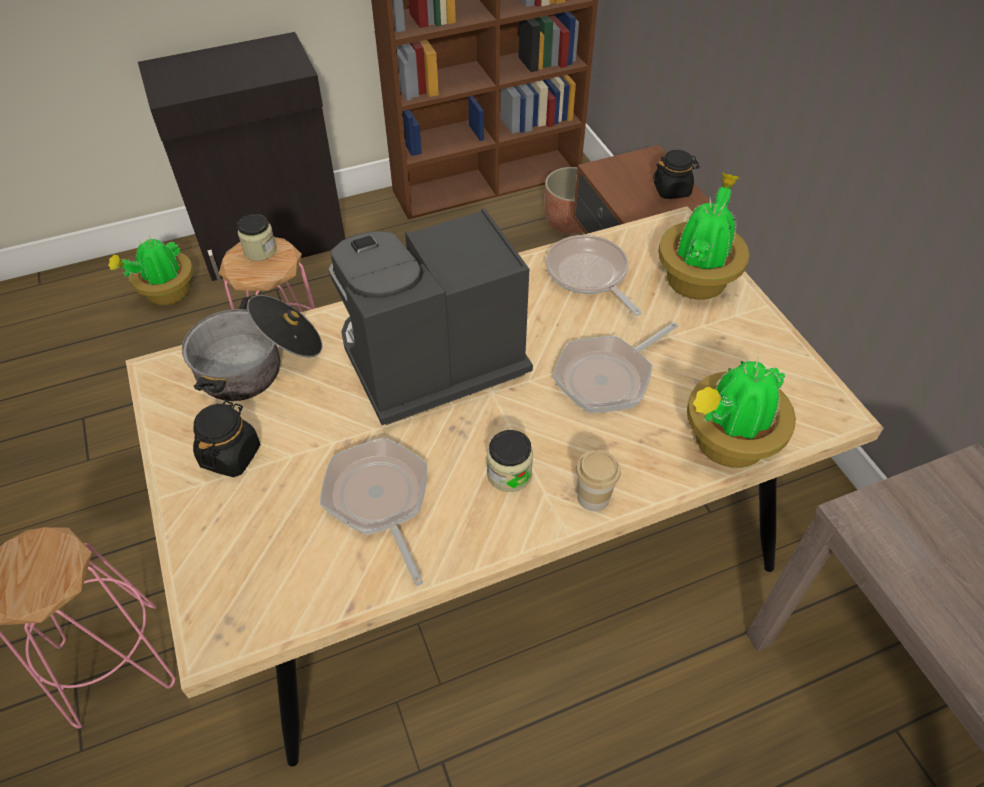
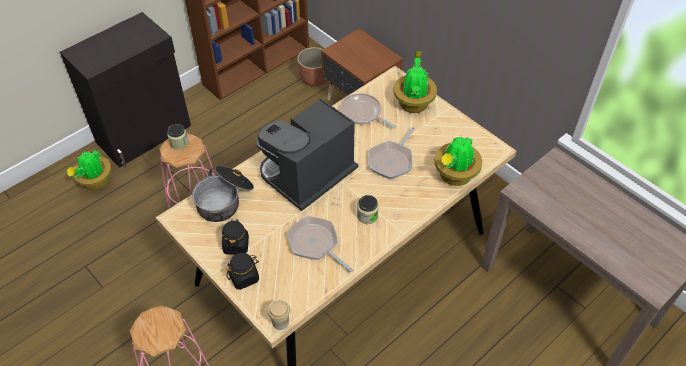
camera: 20 degrees left, 0 degrees up
cup [576,450,621,511] -> cup moved to [268,300,290,330]
black jar [653,150,699,199] -> black jar moved to [226,253,259,290]

